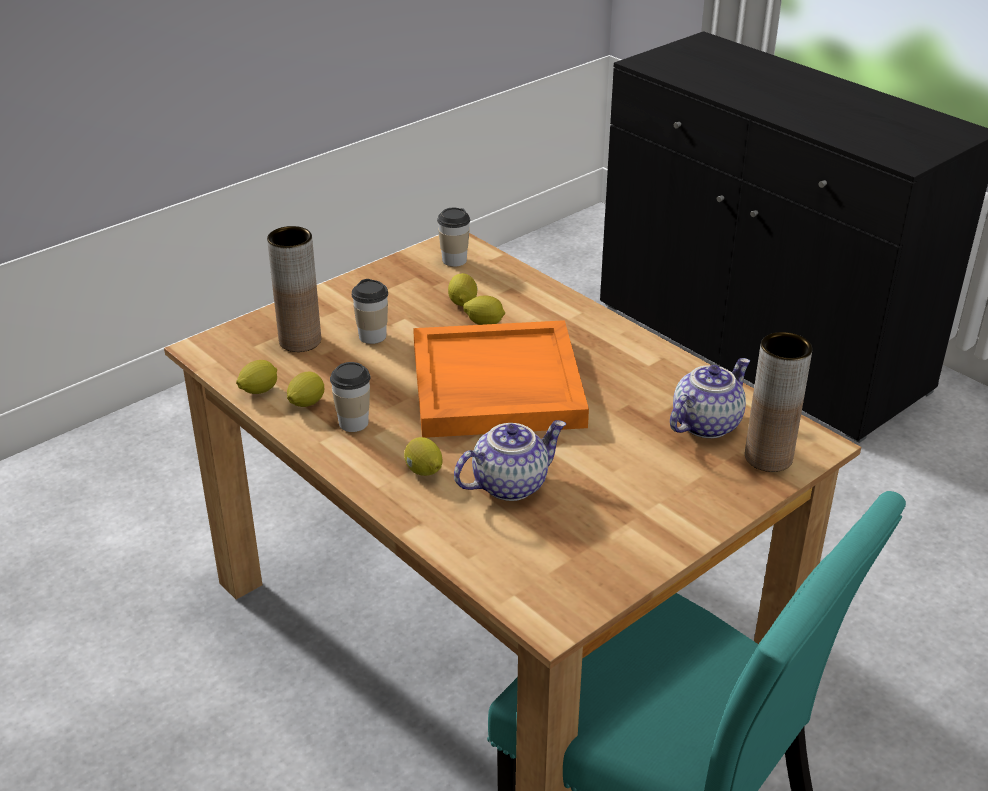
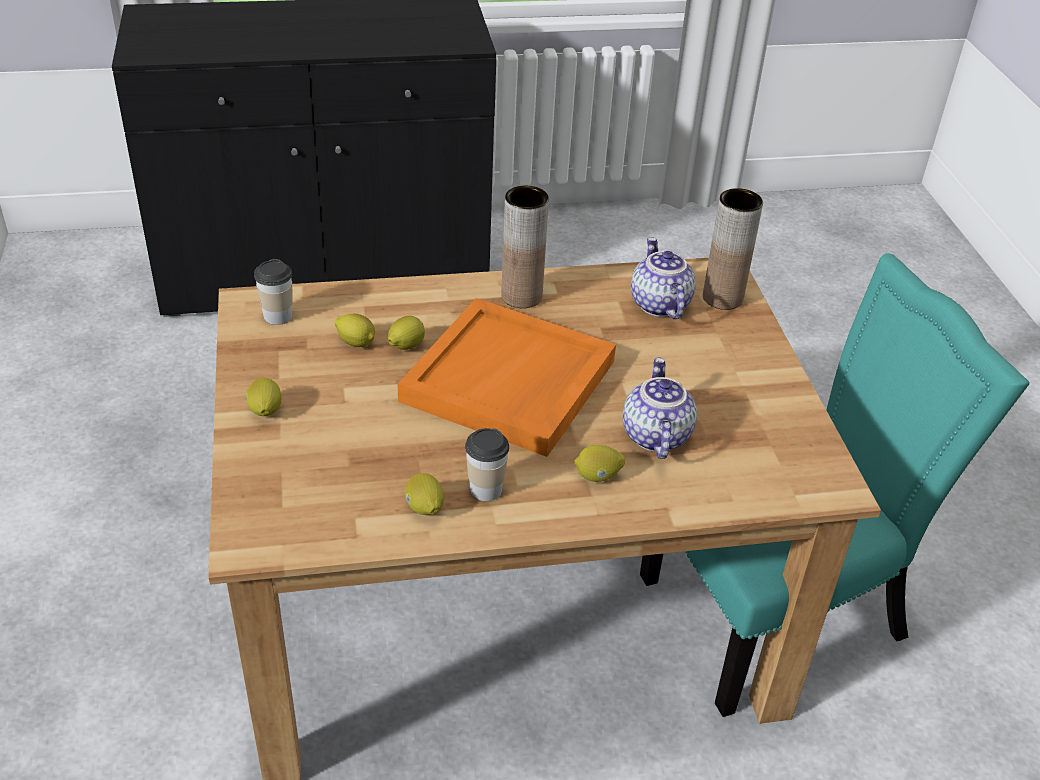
camera: 60 degrees left, 5 degrees up
lemon [236,360,277,394] -> lemon moved to [246,378,281,416]
brown vase [267,226,321,352] -> brown vase moved to [501,186,549,308]
cup [352,279,388,344] -> none

